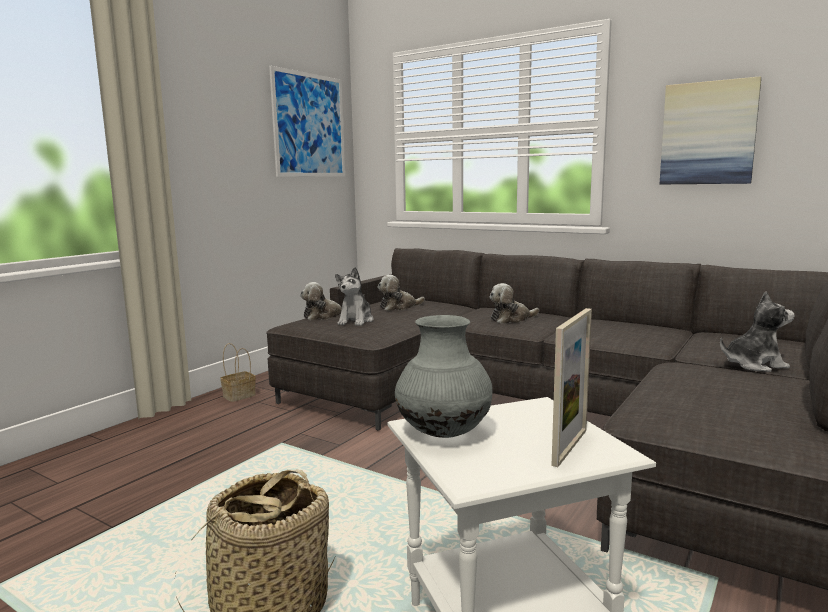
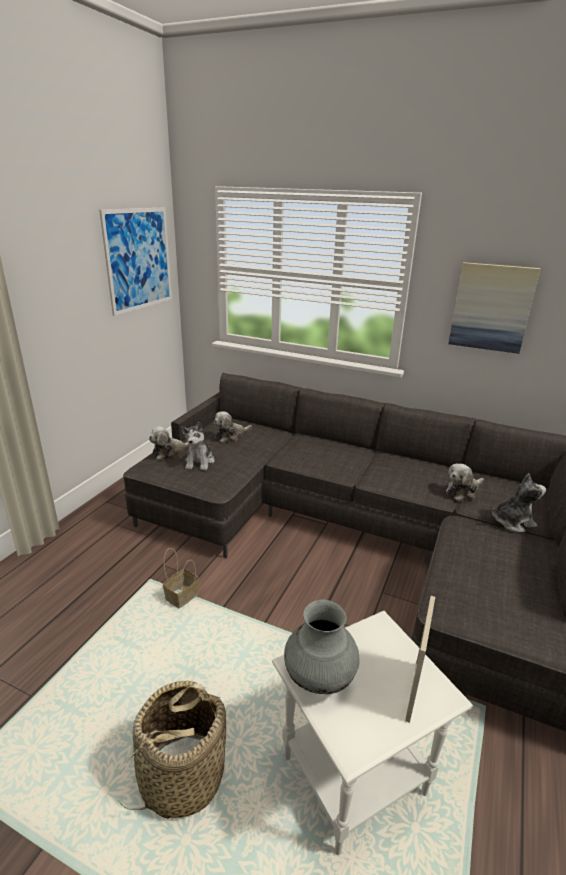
camera: 10 degrees left, 15 degrees up
basket [220,343,256,402] -> basket moved to [163,548,199,608]
plush toy [489,283,539,324] -> plush toy moved to [446,464,484,501]

